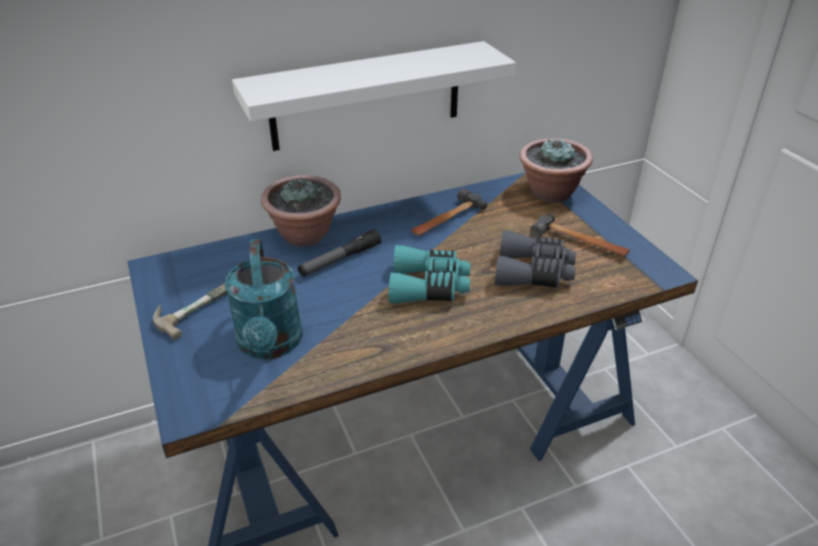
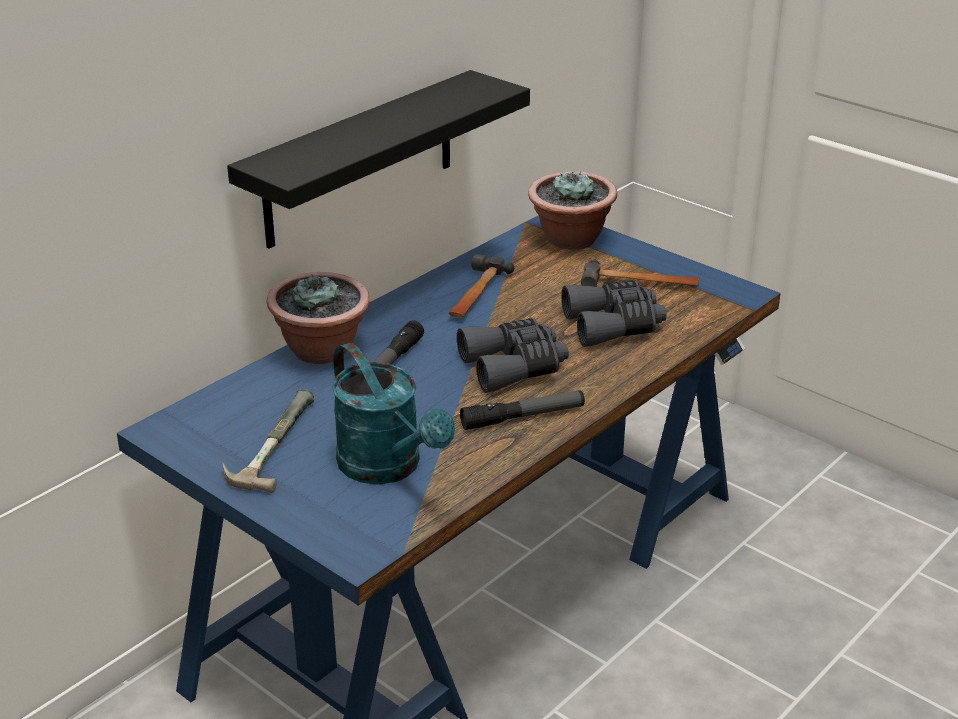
camera: 25 degrees left, 5 degrees down
white shelf [232,41,516,151] -> black shelf [227,70,530,249]
turquoise binoculars [389,245,470,303] -> grey binoculars [457,318,569,393]
none -> flashlight [460,390,585,430]

